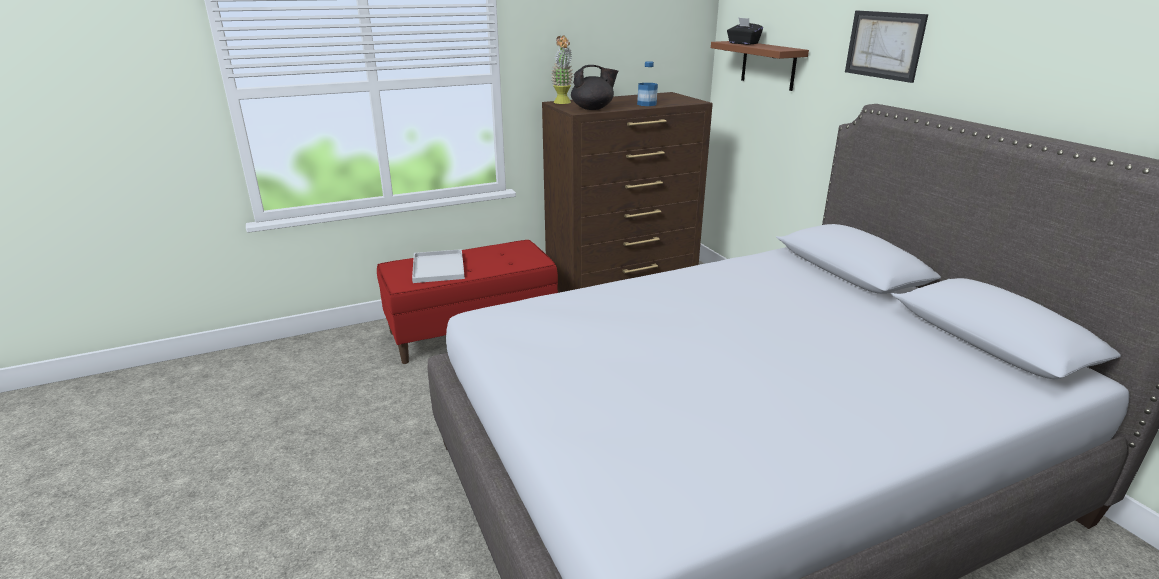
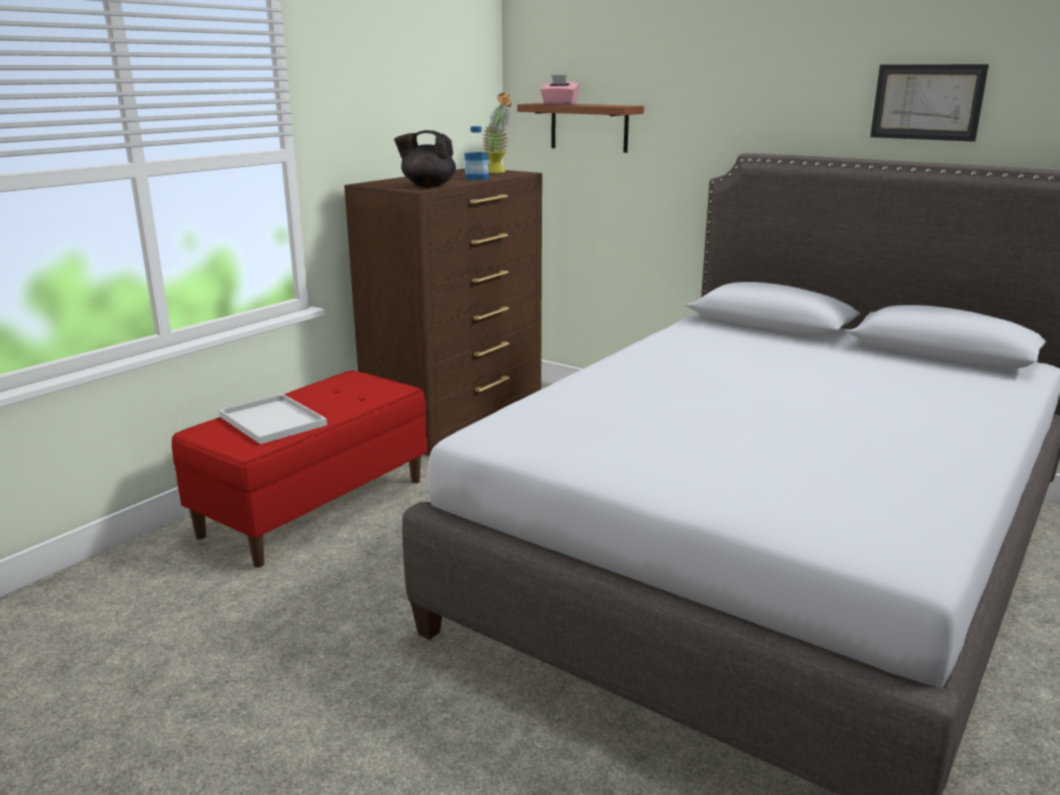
camera: 30 degrees left, 5 degrees down
potted plant [550,35,574,104] -> potted plant moved to [482,93,512,173]
black teapot [571,65,618,110] -> black teapot turned 135 degrees counterclockwise [394,130,456,187]
black tissue box [727,18,763,45] -> pink tissue box [540,75,580,105]
picture [845,10,928,83] -> picture moved to [870,64,989,142]

